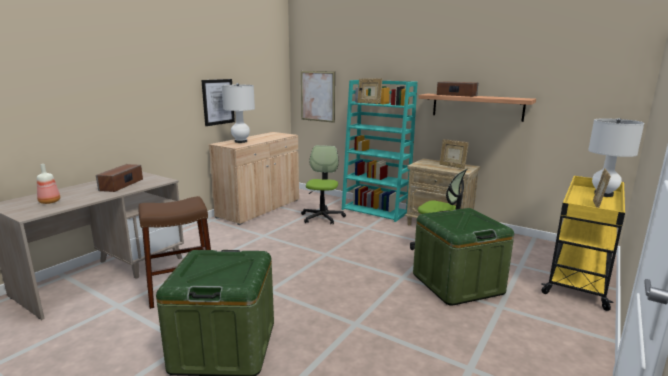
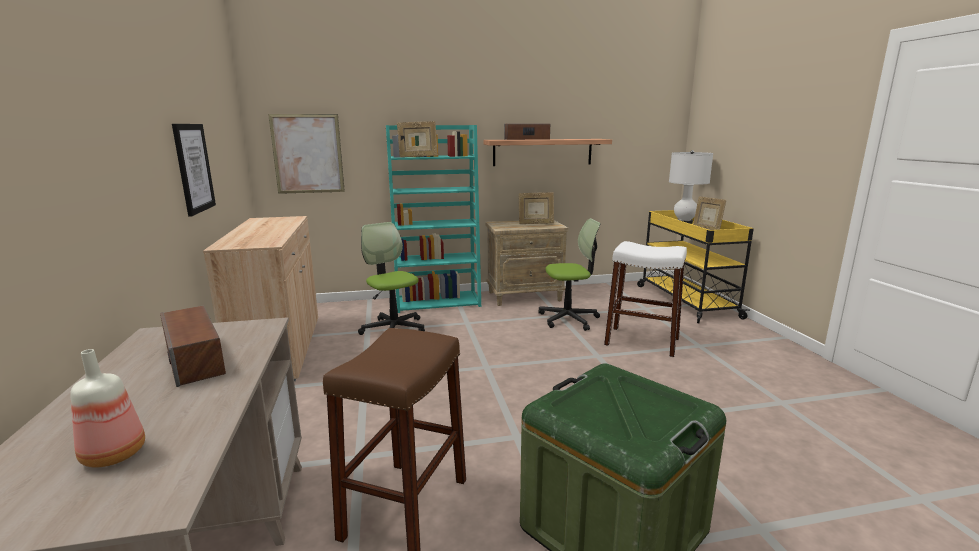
camera: 45 degrees left, 0 degrees up
white table lamp [222,83,255,143] -> none
green storage box [413,208,514,306] -> white stool [604,241,687,357]

